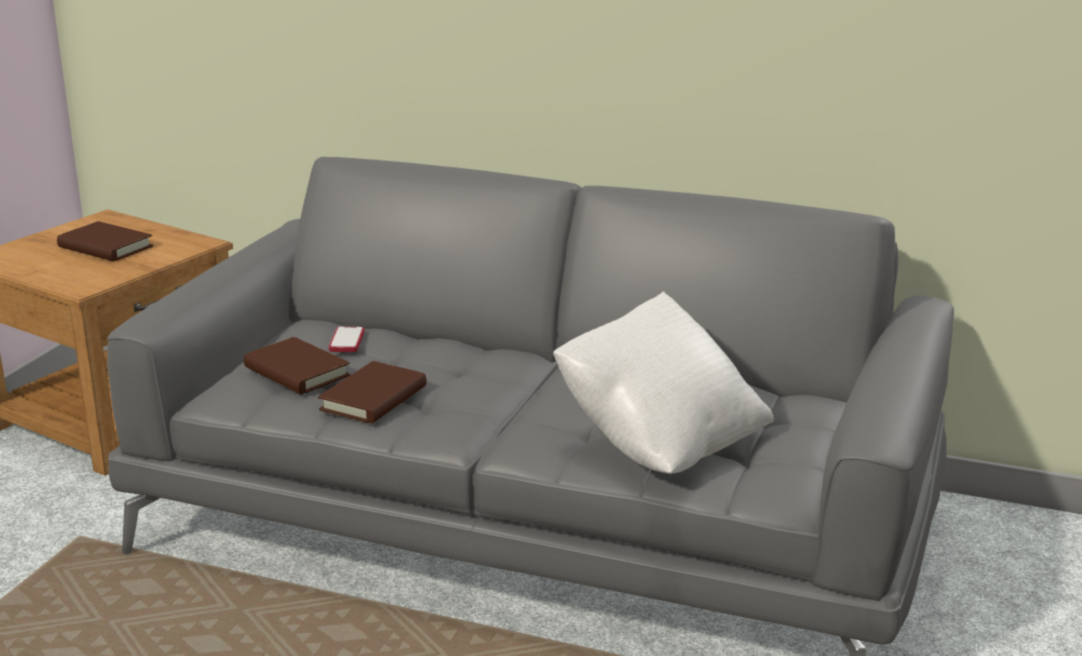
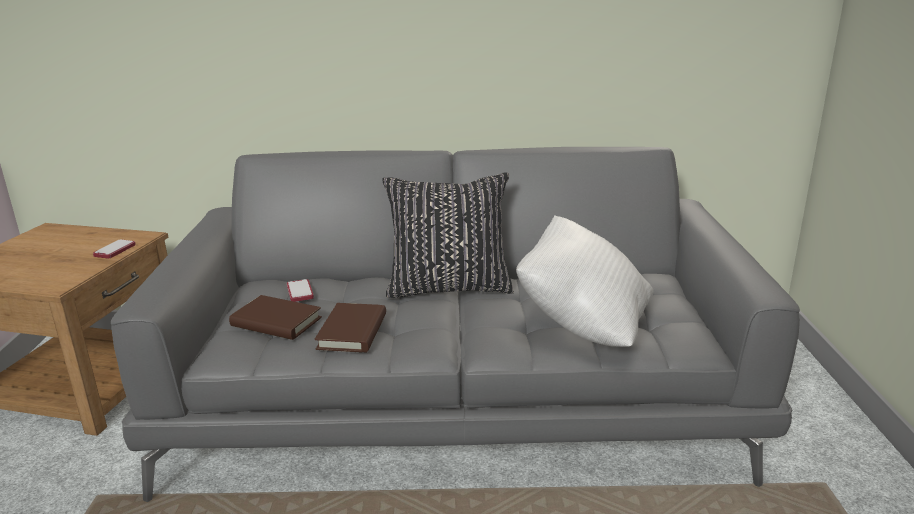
camera: 20 degrees left, 0 degrees up
brown book [57,221,153,261] -> none
none -> phone [93,239,136,259]
none -> black pillow [382,172,514,298]

